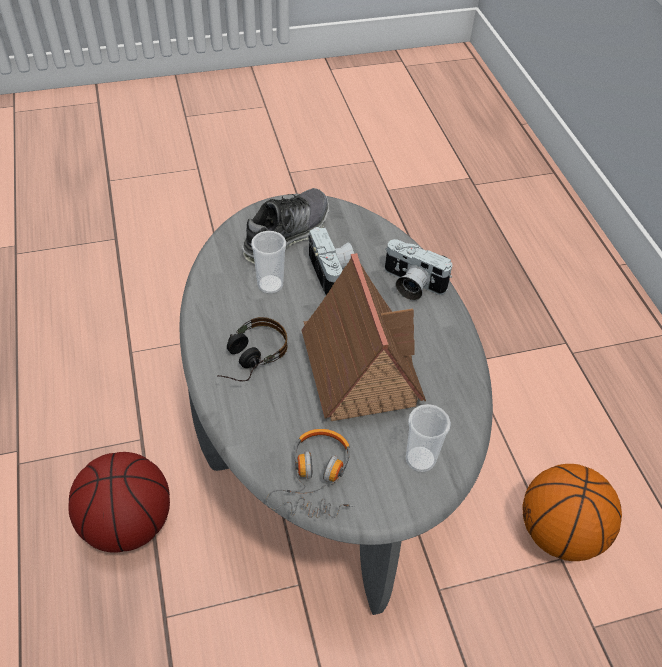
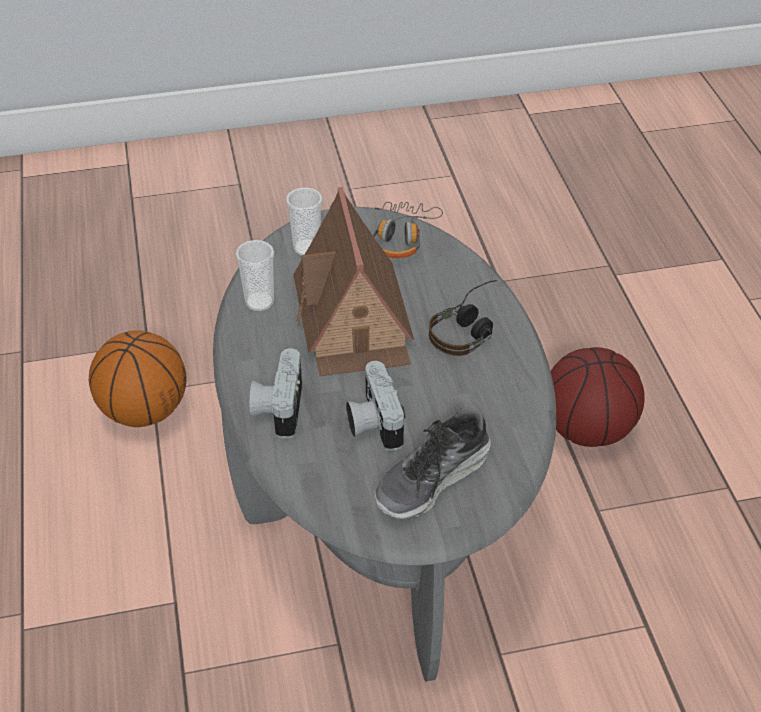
camera: 175 degrees left, 5 degrees down
cup [251,231,286,294] -> cup moved to [235,240,274,311]
camera [385,239,452,301] -> camera turned 120 degrees counterclockwise [249,348,302,439]

